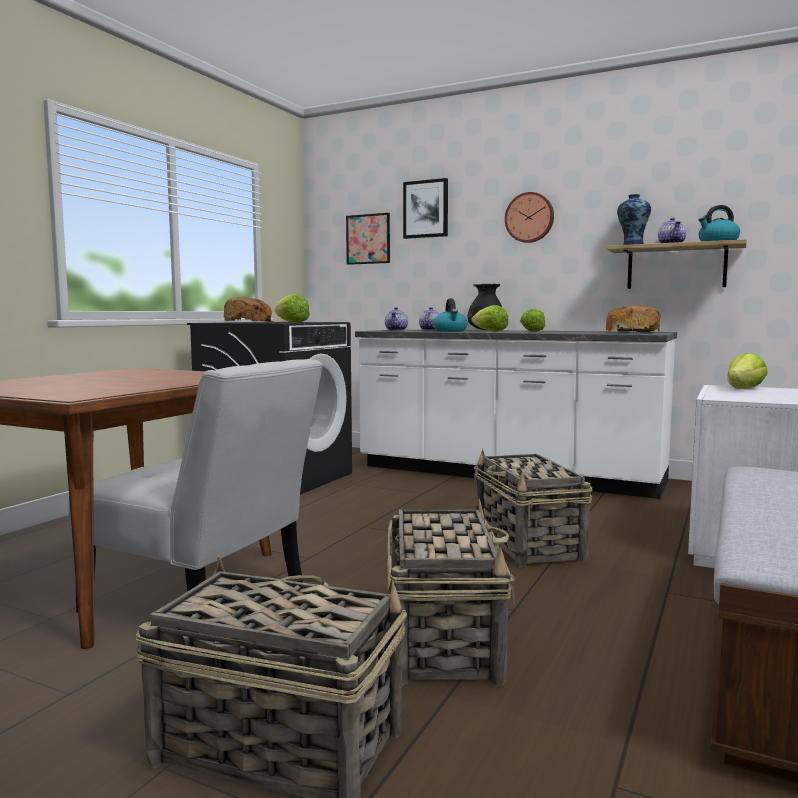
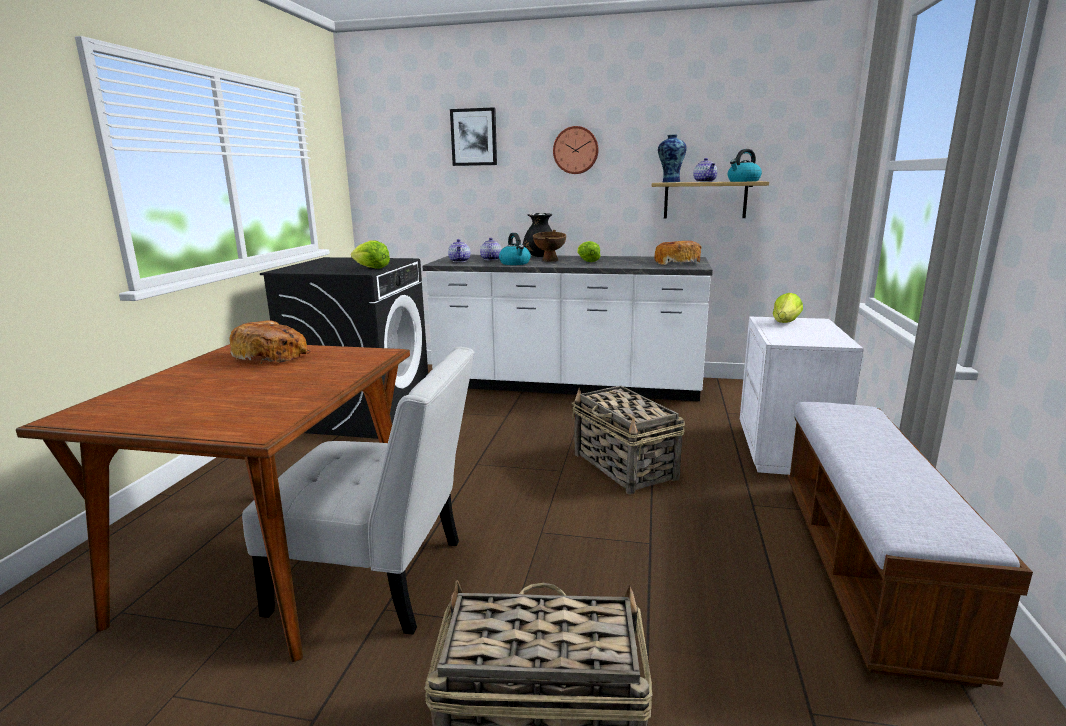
camera: 15 degrees left, 10 degrees up
bread [223,297,274,322] -> bread moved to [230,321,311,363]
picture [346,213,390,265] -> none
basket [387,498,515,686] -> none
lettuce [471,305,508,331] -> brown bowl [533,230,566,262]

